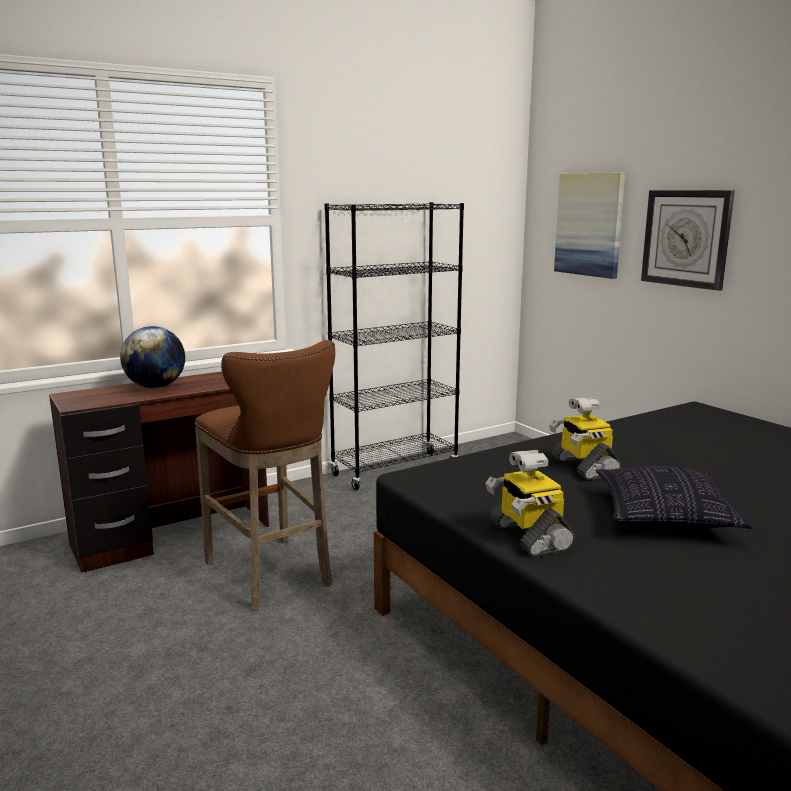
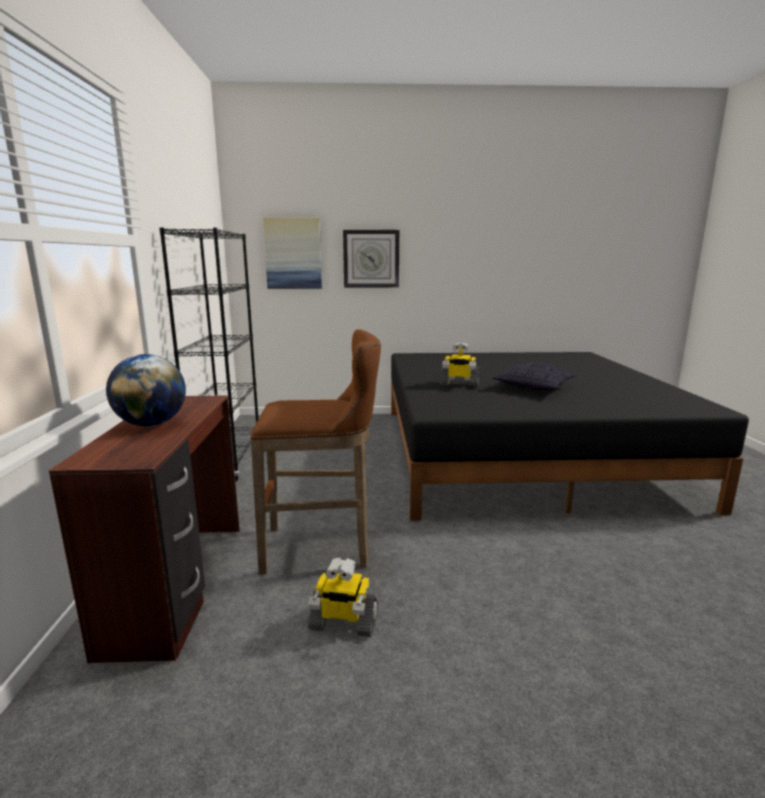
camera: 60 degrees left, 0 degrees up
toy robot [485,450,575,557] -> toy robot moved to [308,557,378,637]

